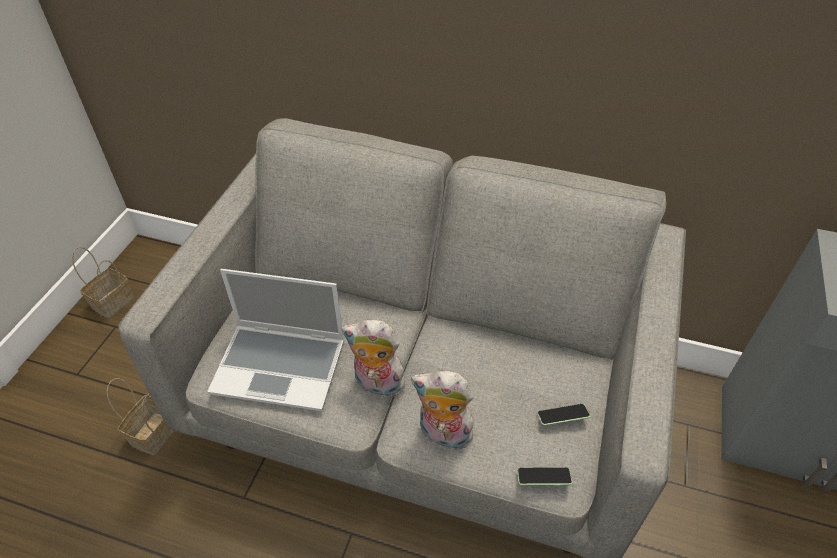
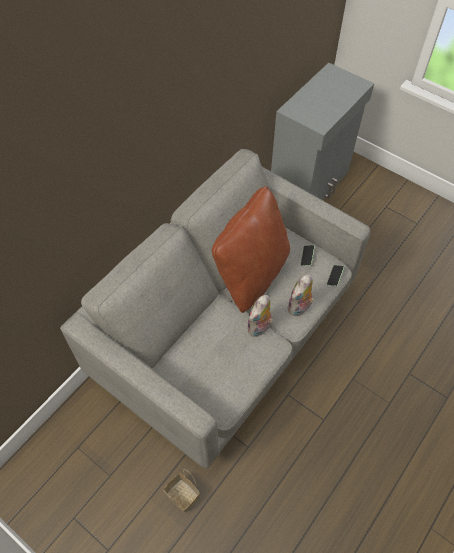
camera: 70 degrees left, 10 degrees up
basket [72,247,134,318] -> none
laptop [207,269,345,412] -> none
none -> brown pillow [212,186,290,313]

